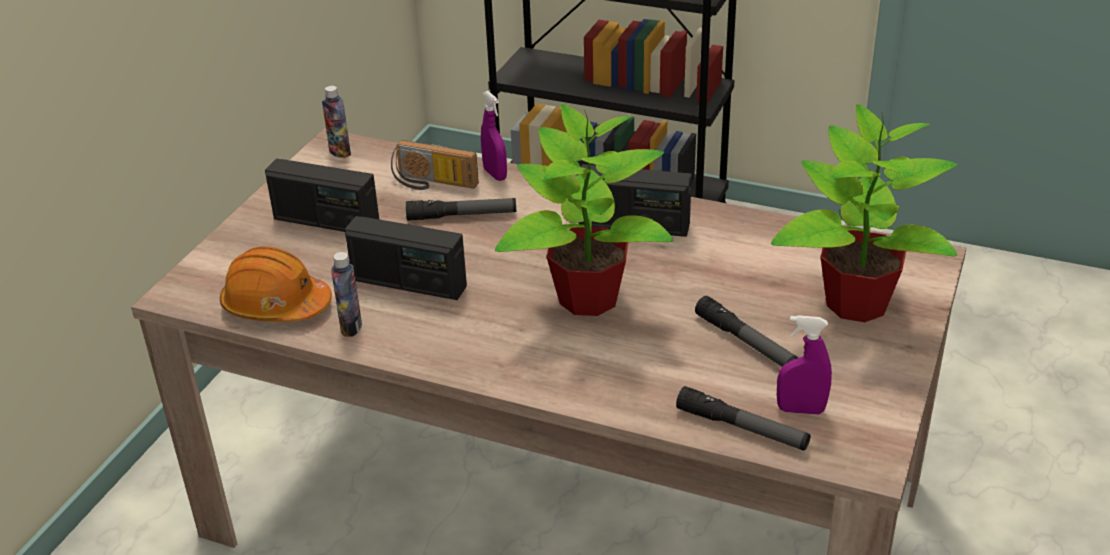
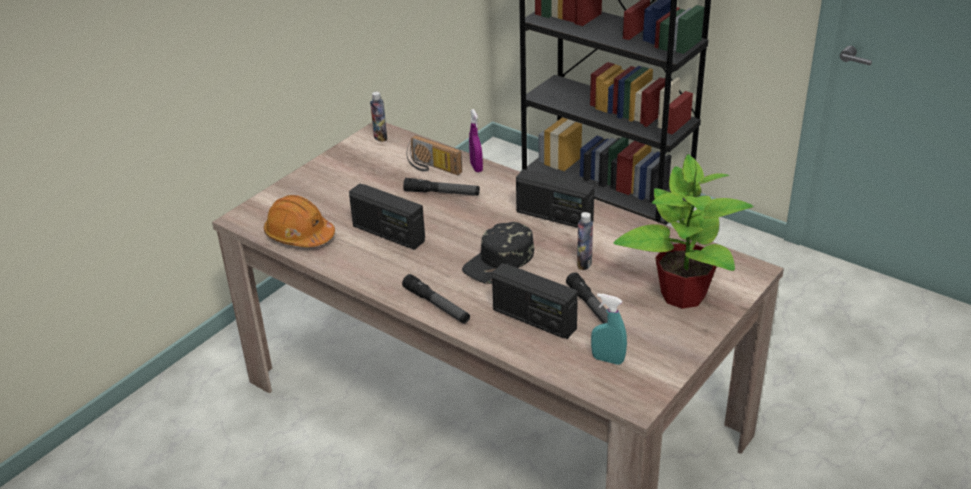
camera: 15 degrees right, 0 degrees up
radio [265,159,379,232] -> radio moved to [492,263,578,339]
bottle [331,252,362,337] -> bottle moved to [577,212,593,270]
potted plant [495,104,673,316] -> black cap [462,222,534,284]
flashlight [676,386,811,450] -> flashlight moved to [402,274,470,323]
purple spray bottle [777,315,832,415] -> turquoise spray bottle [591,293,627,365]

